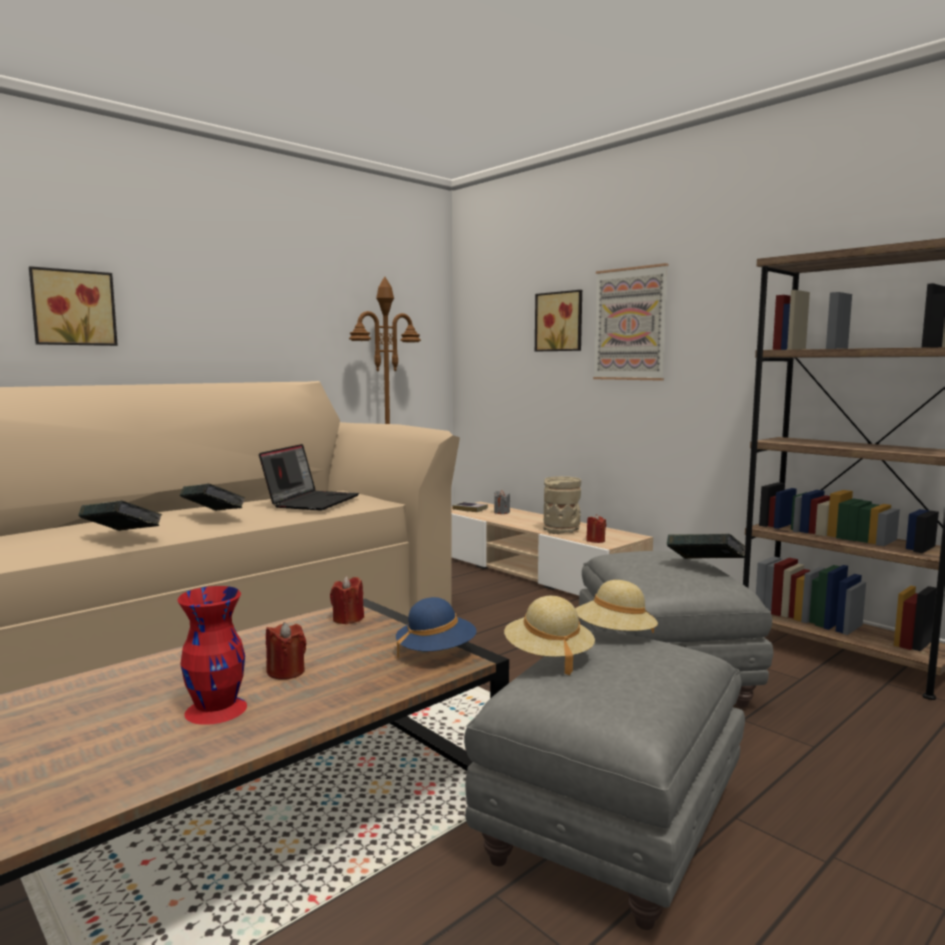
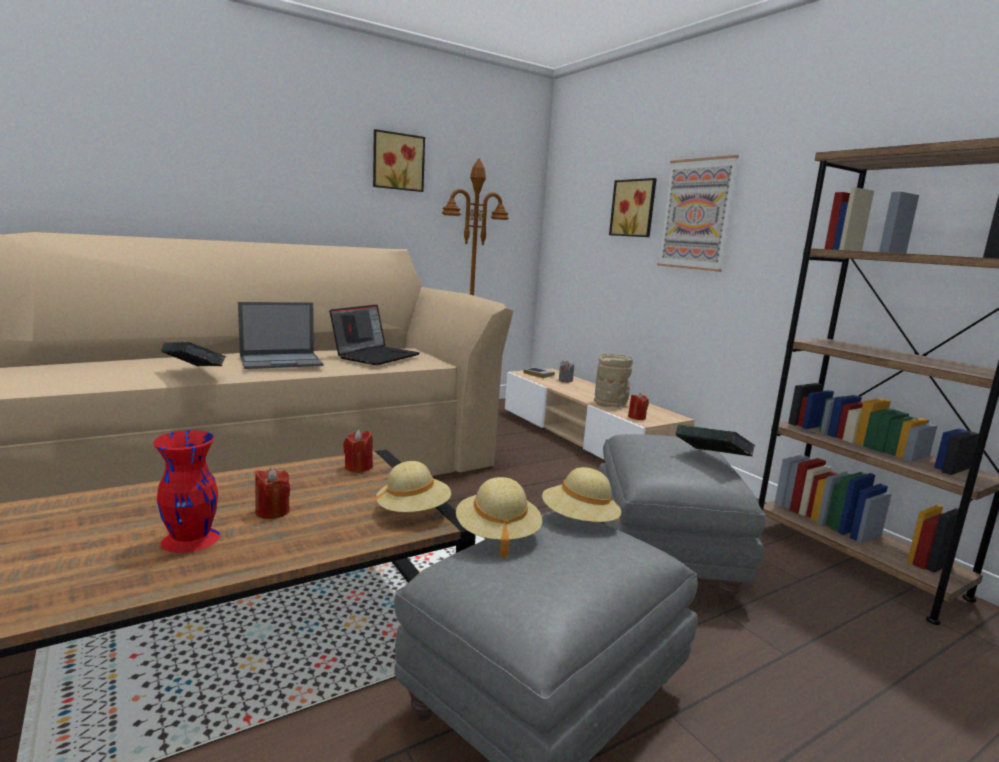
camera: 10 degrees right, 5 degrees up
picture [29,266,118,346] -> picture moved to [373,129,425,192]
book [180,484,246,511] -> laptop [238,302,323,369]
blue hat [396,597,477,657] -> beige hat [375,461,451,512]

